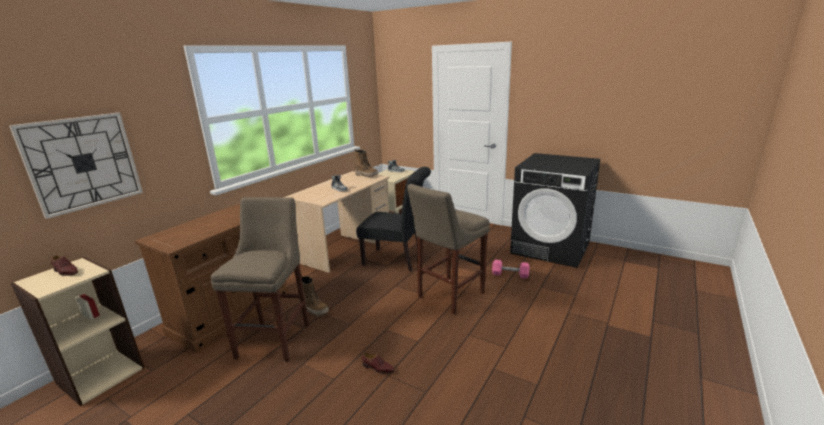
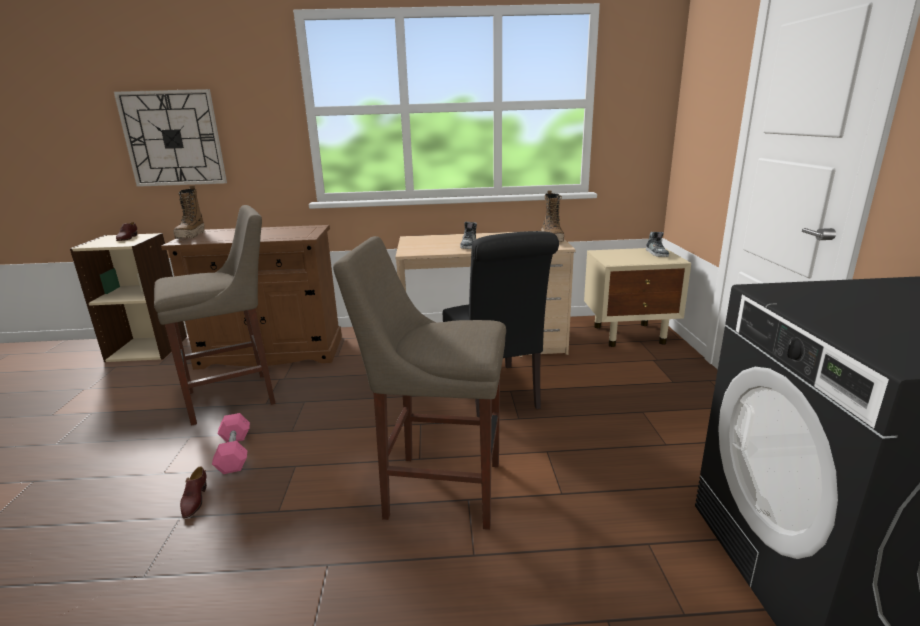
camera: 55 degrees right, 0 degrees up
boot [299,277,329,316] -> boot moved to [173,186,205,239]
pink dumbbell [492,260,530,279] -> pink dumbbell moved to [212,413,250,474]

